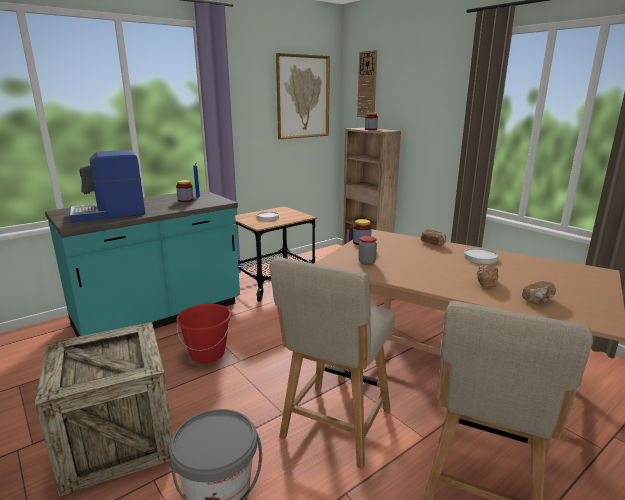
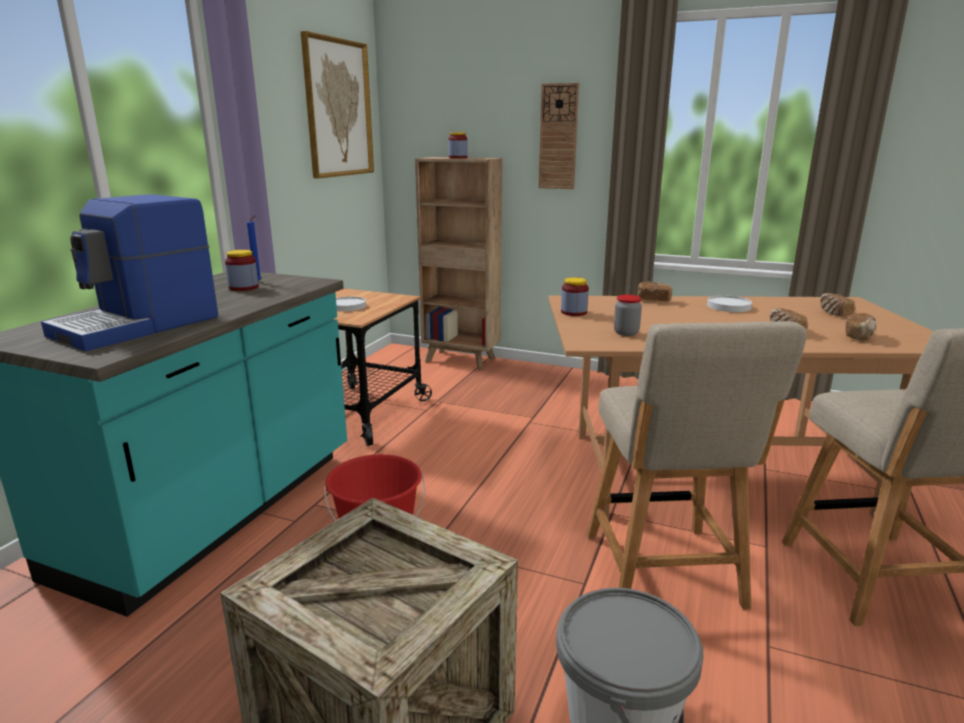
camera: 30 degrees left, 0 degrees up
wall clock [357,50,377,117] -> wall clock moved to [539,83,579,189]
none -> bread [820,293,856,316]

